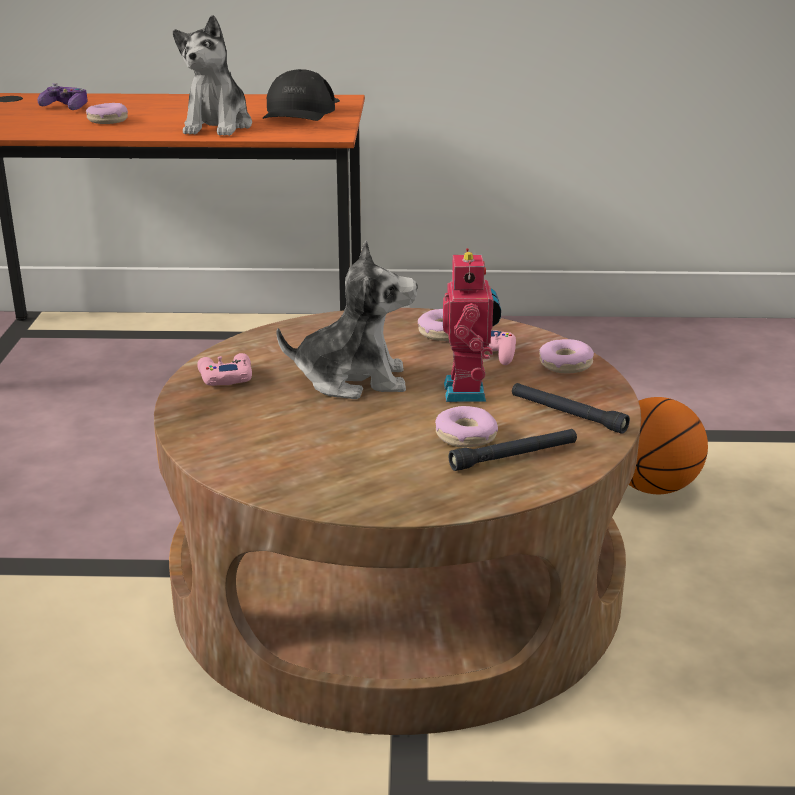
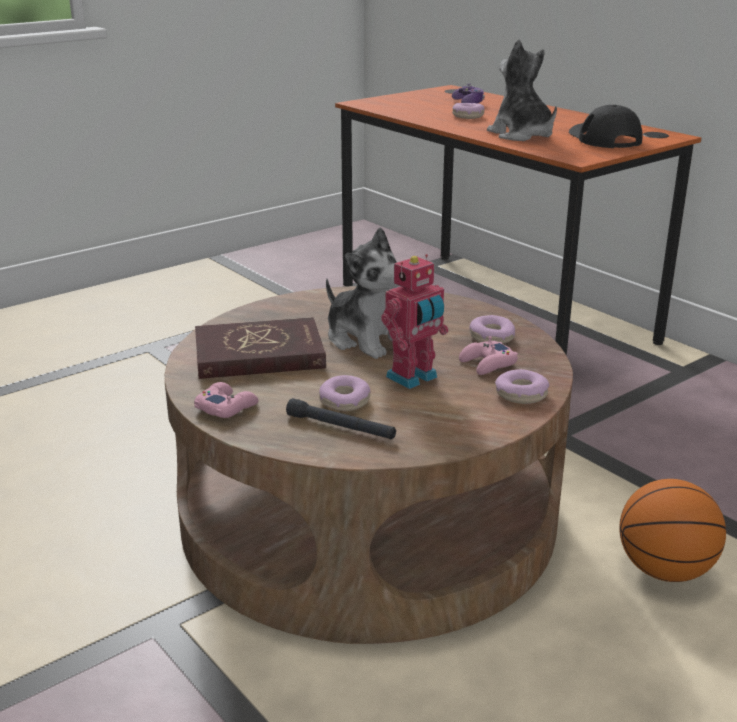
camera: 50 degrees right, 0 degrees up
plush toy [173,15,252,136] -> plush toy turned 90 degrees clockwise [487,39,557,141]
pink game controller [197,353,252,386] -> pink game controller moved to [194,382,259,418]
black cap [263,69,335,121] -> black cap turned 105 degrees clockwise [569,105,643,148]
black flashlight [512,383,630,434] -> none
none -> red book [195,317,326,379]

